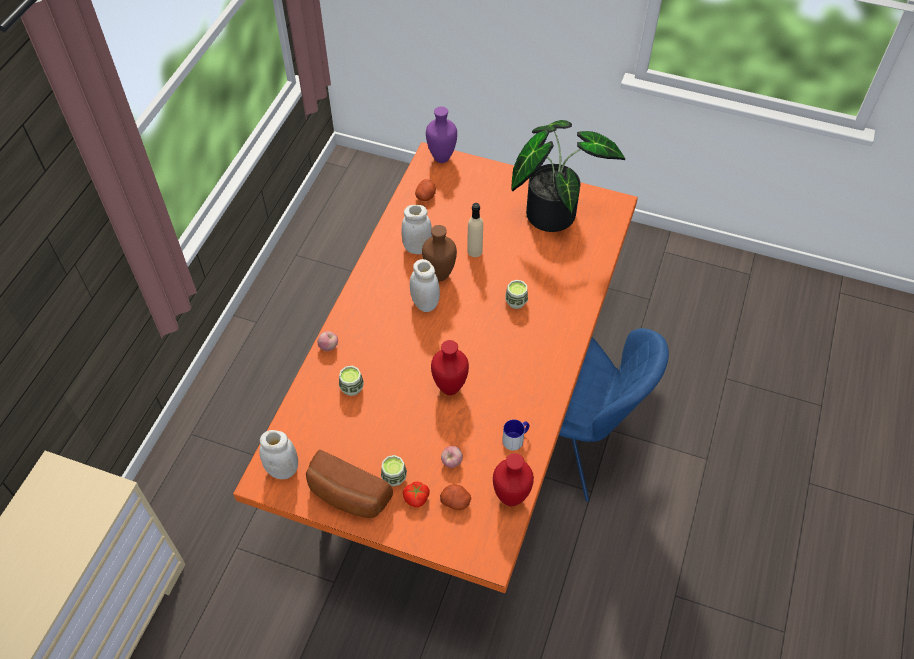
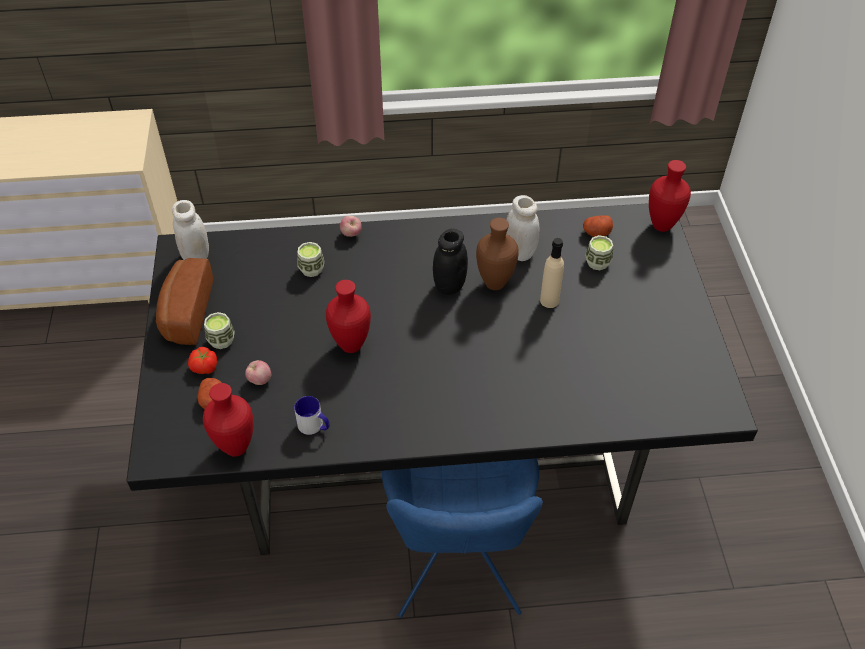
camera: 65 degrees right, 5 degrees down
orange dining table [233,142,638,593] -> black dining table [126,203,758,555]
white jar [410,259,440,312] -> black jar [433,229,468,295]
purple vase [426,106,457,163] -> red vase [649,160,691,232]
cup [505,280,528,309] -> cup moved to [585,235,613,270]
potted plant [511,120,625,232] -> none

